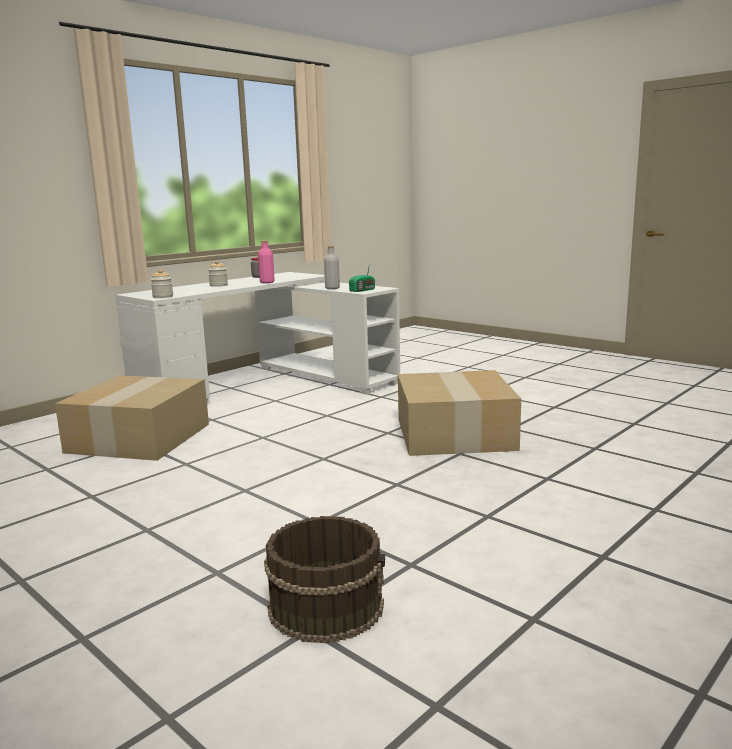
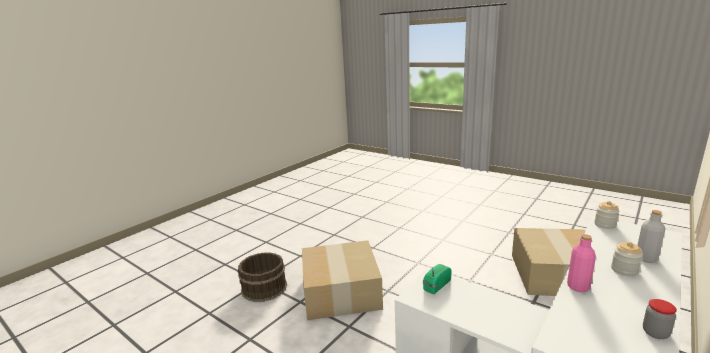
camera: 175 degrees right, 5 degrees up
brown bucket [264,516,385,643] -> brown bucket moved to [237,252,287,302]
grey bottle [324,246,340,289] -> grey bottle moved to [637,210,665,263]

